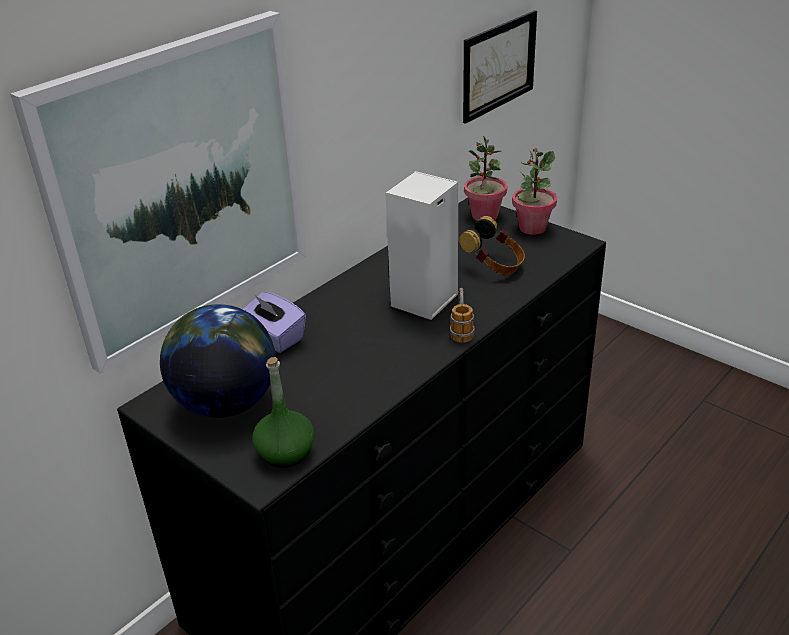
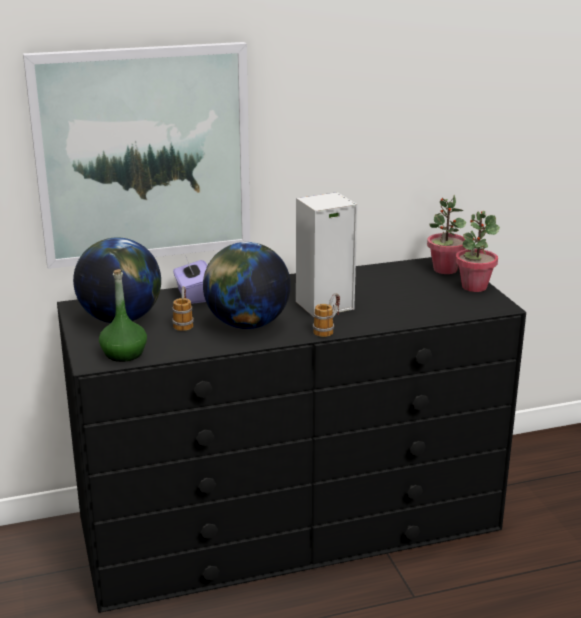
camera: 30 degrees right, 10 degrees down
headphones [459,216,525,275] -> none
picture [463,10,537,124] -> none
none -> mug [172,286,194,331]
none -> globe [203,242,291,329]

